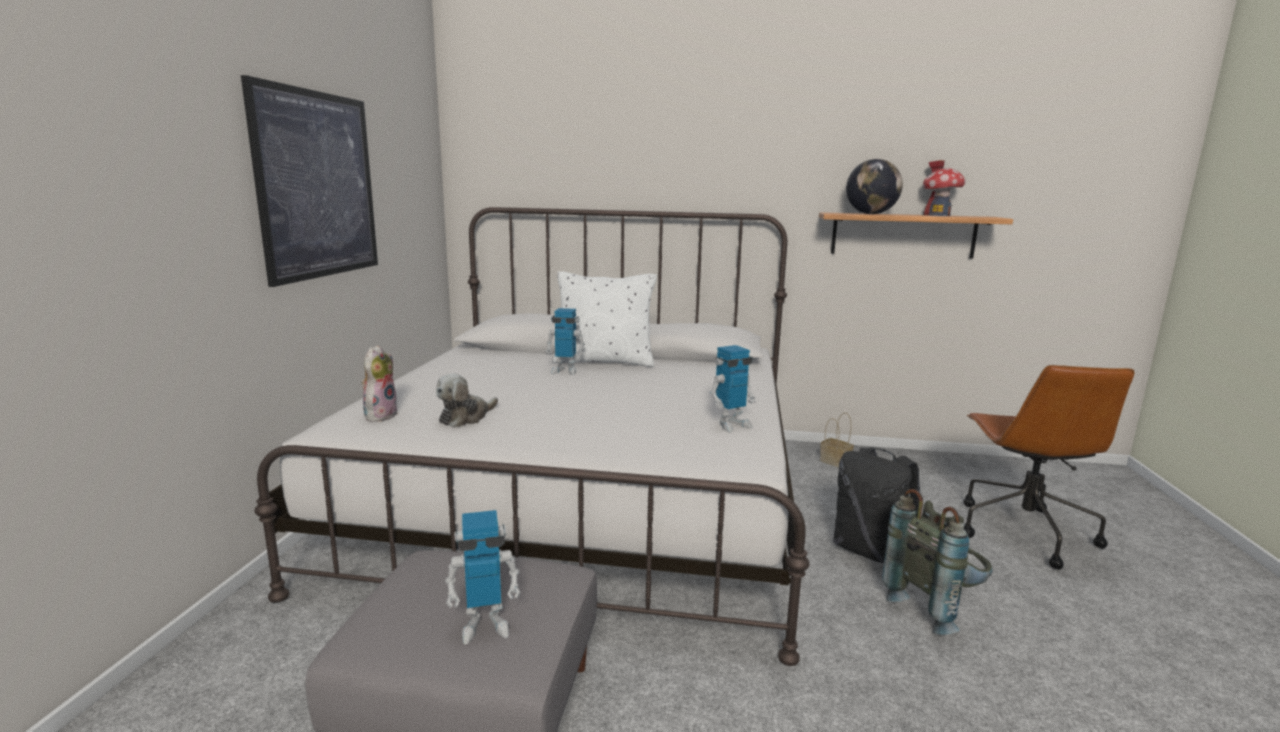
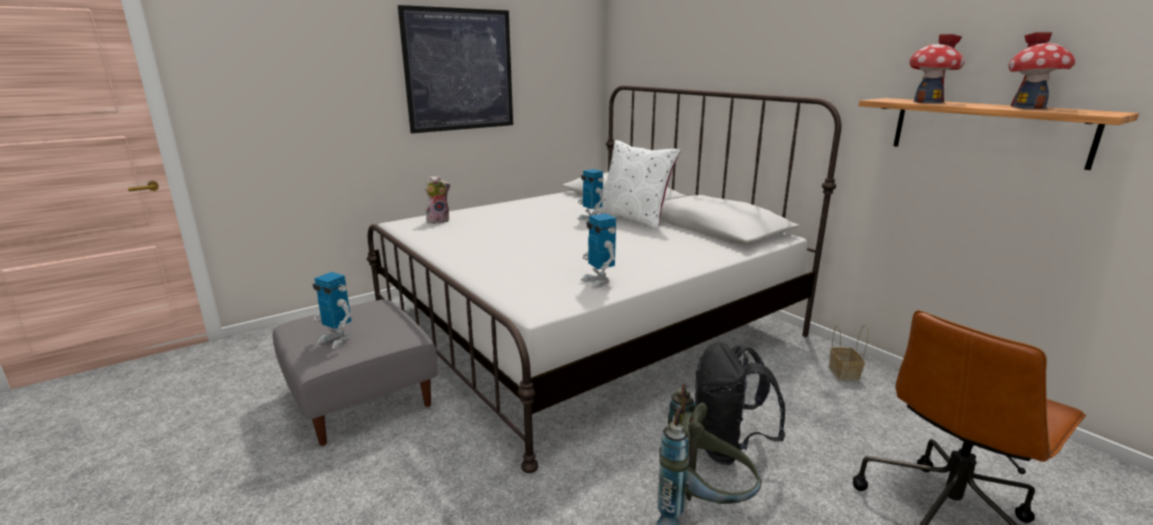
camera: 45 degrees right, 5 degrees up
plush toy [436,374,498,428] -> none
toy robot [710,345,756,432] -> toy robot turned 45 degrees clockwise [581,213,616,289]
globe [846,159,903,214] -> toy house [909,34,965,103]

